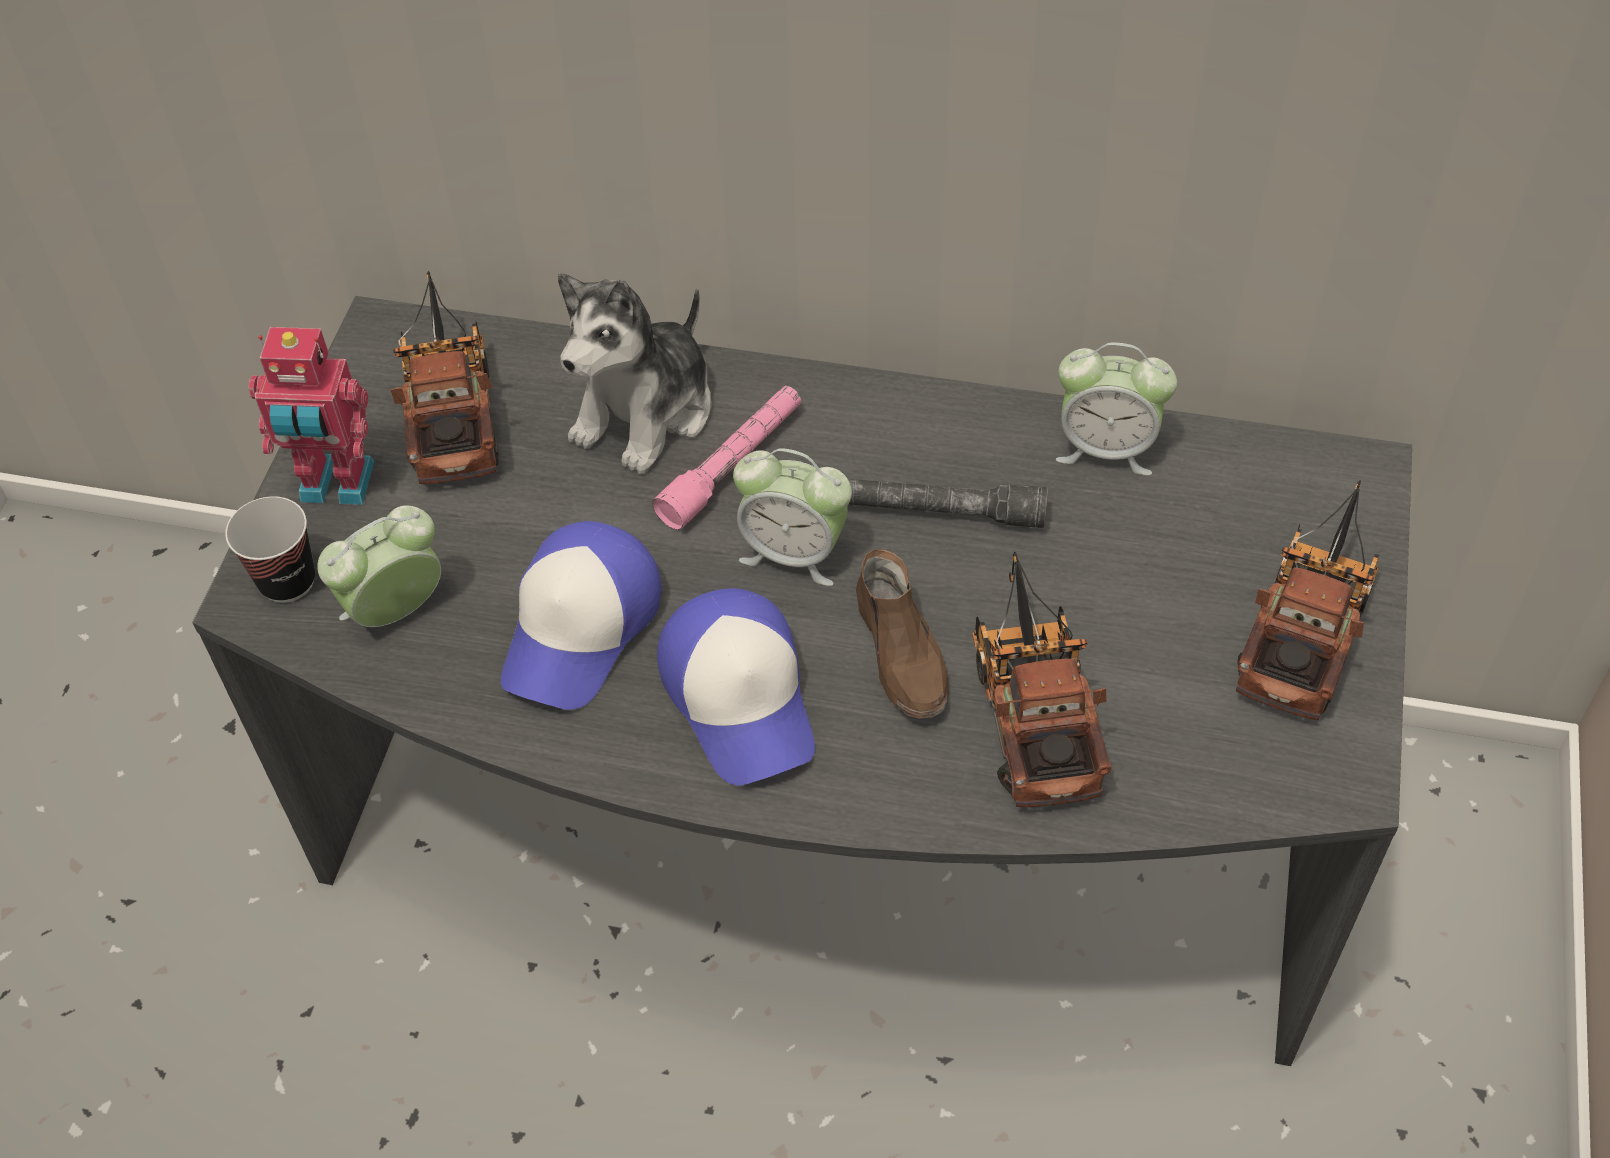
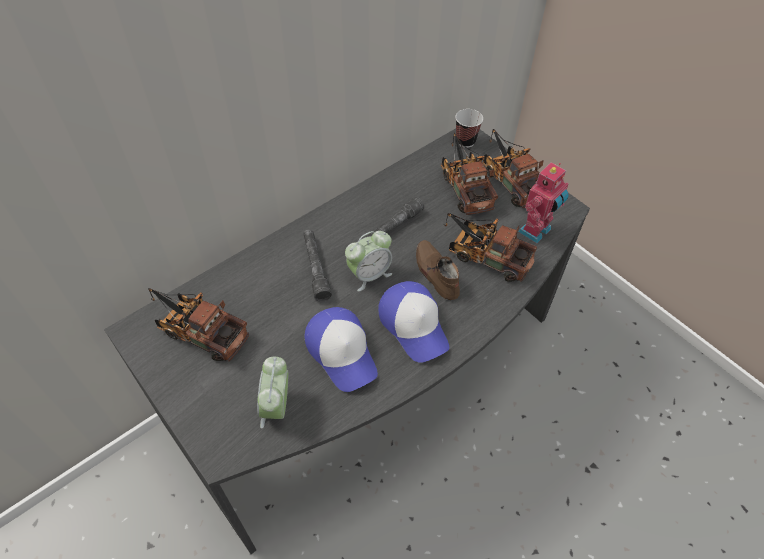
camera: 55 degrees left, 0 degrees up
cup [225,496,315,603] -> cup moved to [456,109,483,148]
toy robot [248,327,374,505] -> toy robot moved to [518,163,569,243]
plush toy [558,273,711,474] -> none
pink flashlight [652,386,801,530] -> grey flashlight [303,229,332,302]
cap [657,588,815,786] -> cap turned 45 degrees clockwise [378,281,449,363]
brown shoe [856,549,949,719] -> brown shoe turned 135 degrees counterclockwise [416,240,460,300]
alarm clock [1056,343,1177,475] -> none
none -> toy truck [441,133,498,215]

